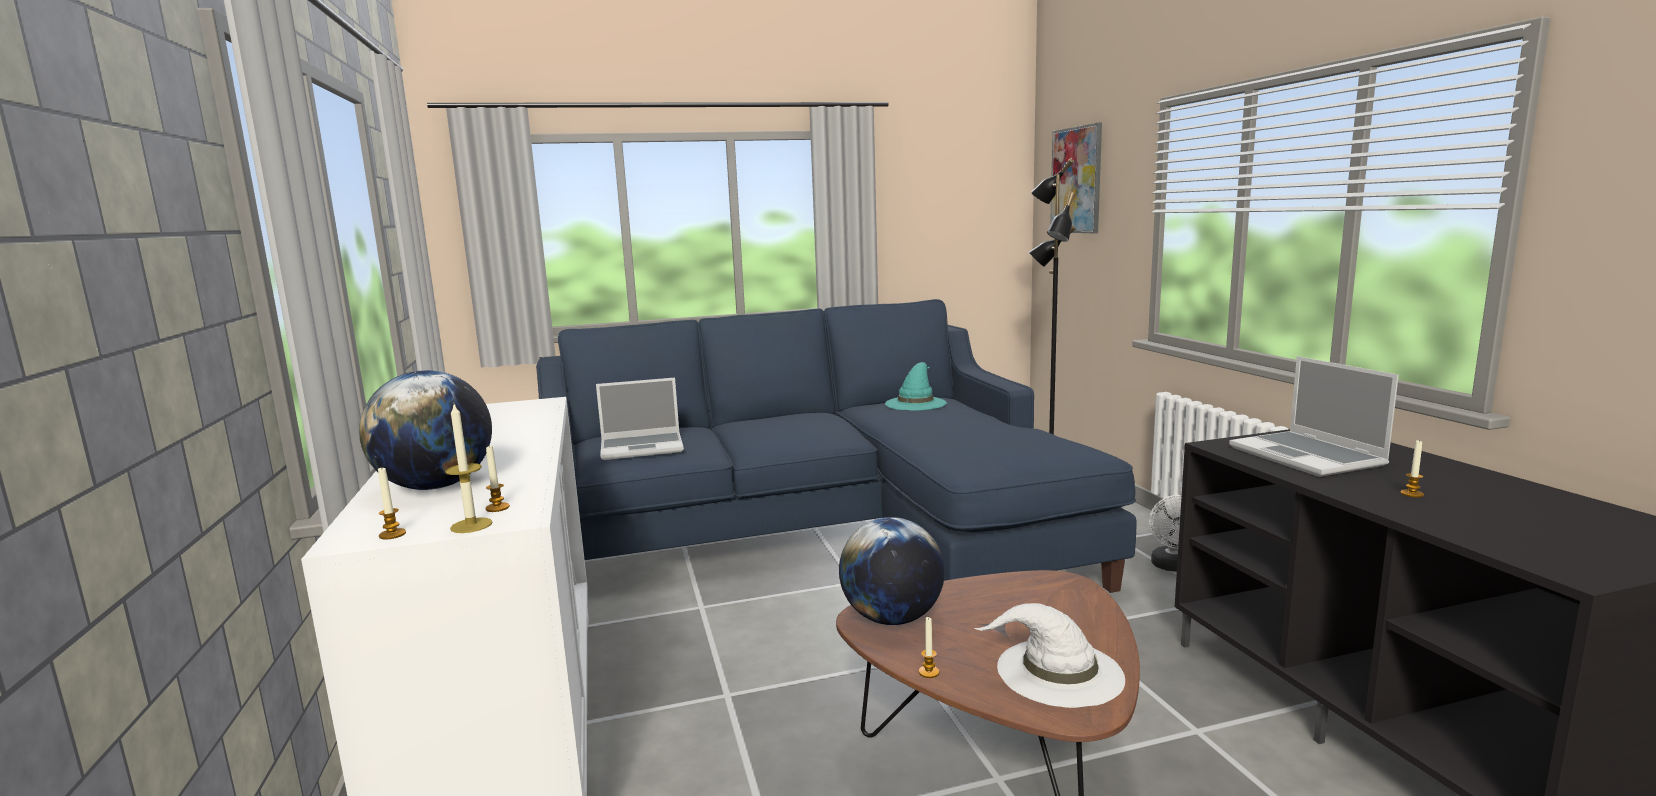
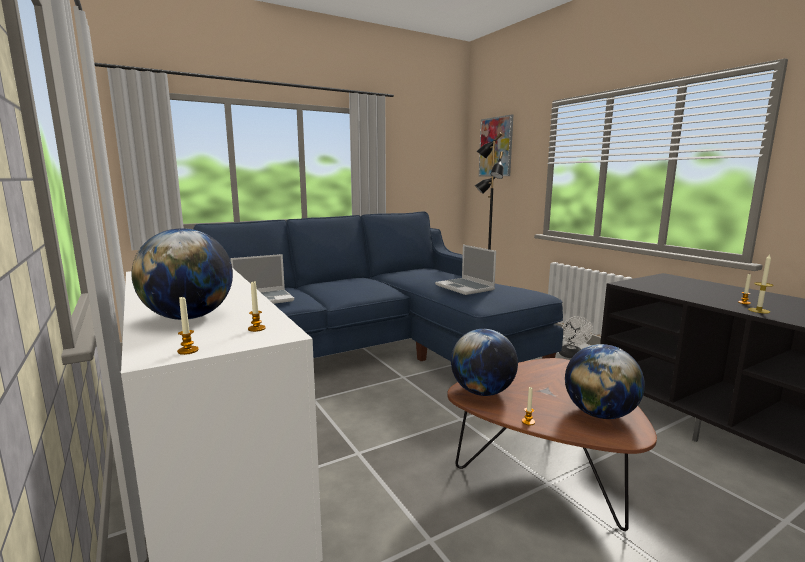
camera: 15 degrees left, 0 degrees up
candle [445,404,493,533] -> candle moved to [748,254,774,313]
turquoise hat [885,362,947,411] -> none
white hat [974,603,1125,708] -> globe [565,344,645,419]
laptop [1229,356,1399,477] -> laptop moved to [435,245,496,295]

